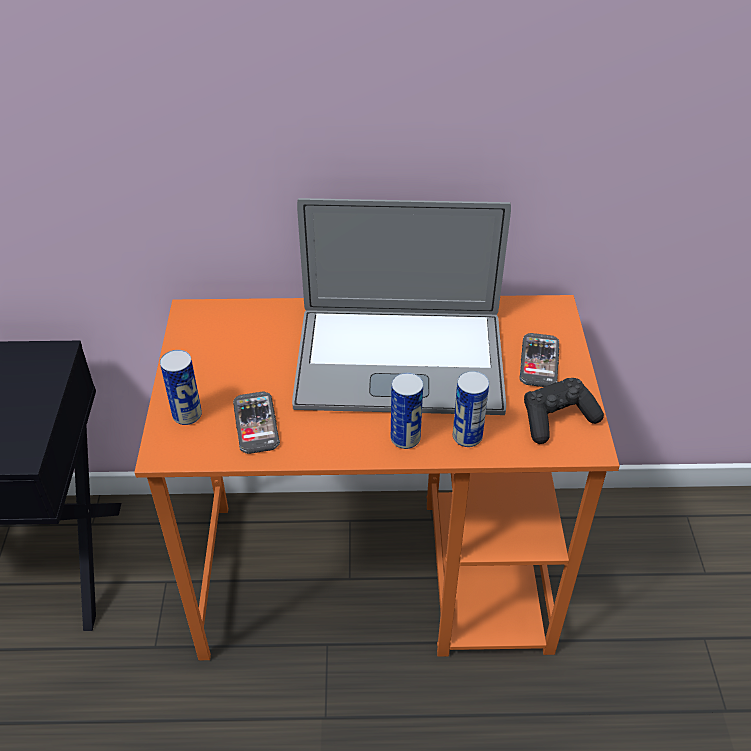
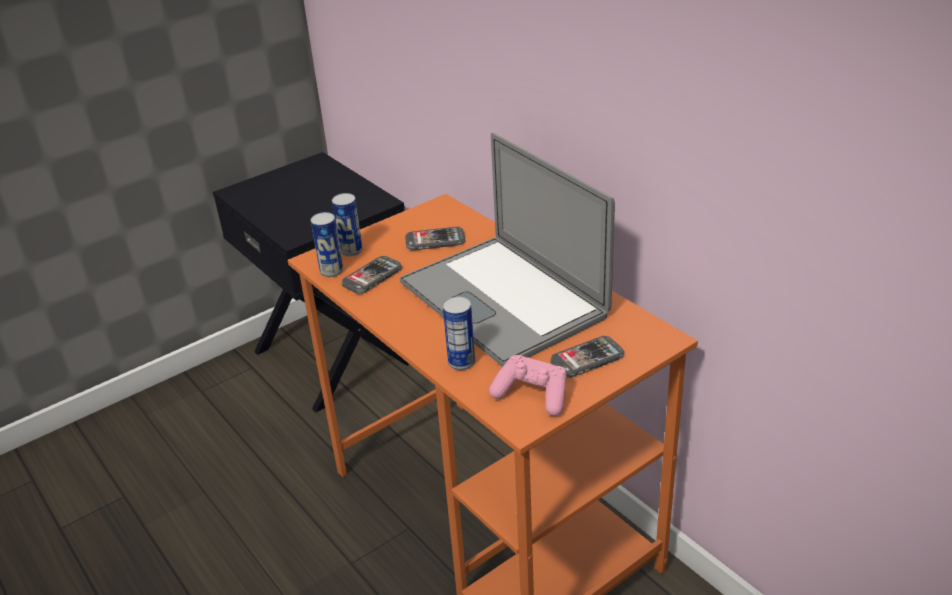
camera: 55 degrees right, 10 degrees down
can [391,373,423,449] -> can moved to [311,212,343,277]
black game controller [524,378,604,444] -> pink game controller [489,355,567,416]
none -> phone [405,227,466,250]

